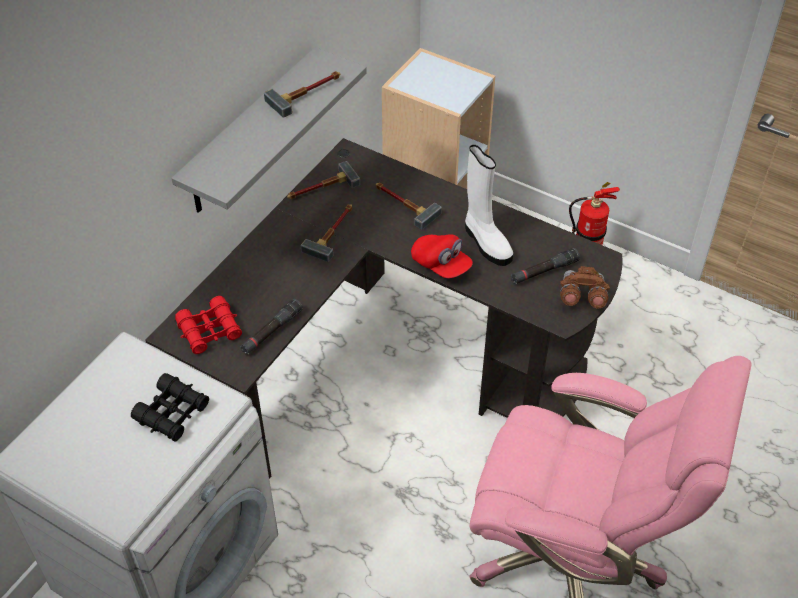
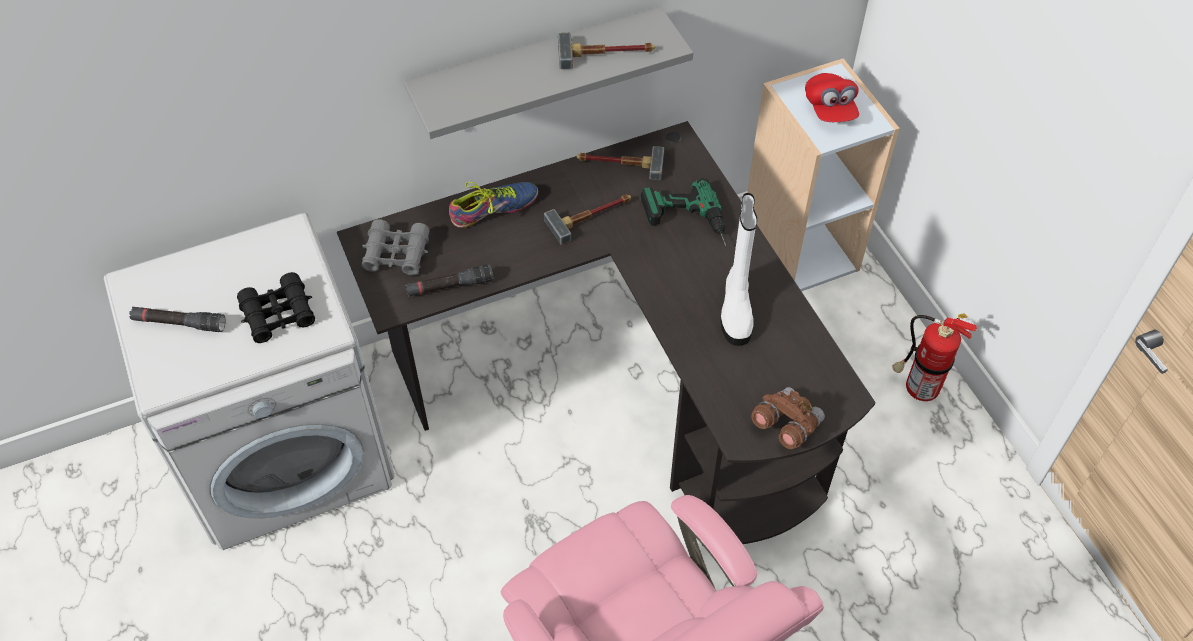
camera: 35 degrees right, 5 degrees up
red binoculars [175,296,242,354] -> grey binoculars [361,219,430,275]
hammer [376,183,442,230] -> power drill [641,178,726,246]
red cap [411,234,473,278] -> red cap moved to [805,73,859,122]
black flashlight [511,248,580,284] -> black flashlight moved to [129,307,226,332]
none -> shoe [449,182,538,228]

